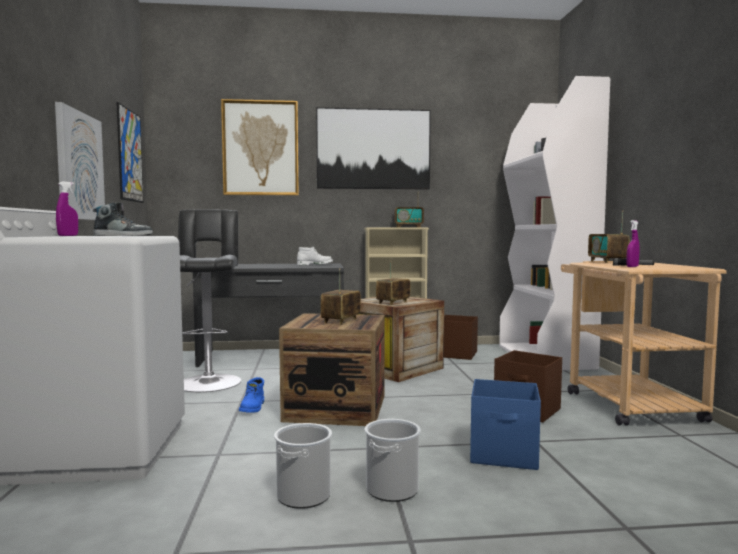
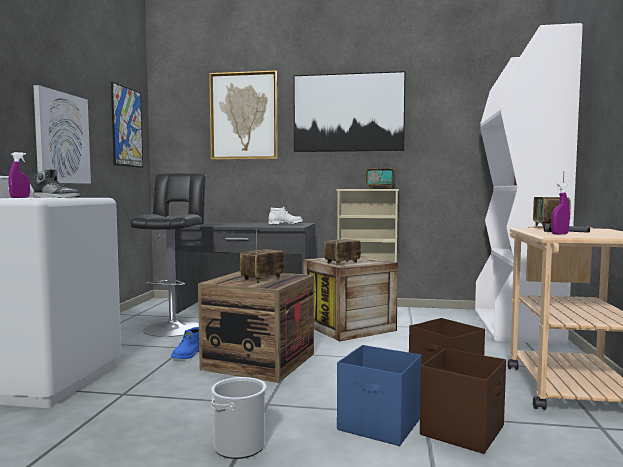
camera: 15 degrees right, 0 degrees up
bucket [274,423,332,509] -> none
brown storage box [444,315,478,360] -> brown storage box moved to [420,348,506,454]

